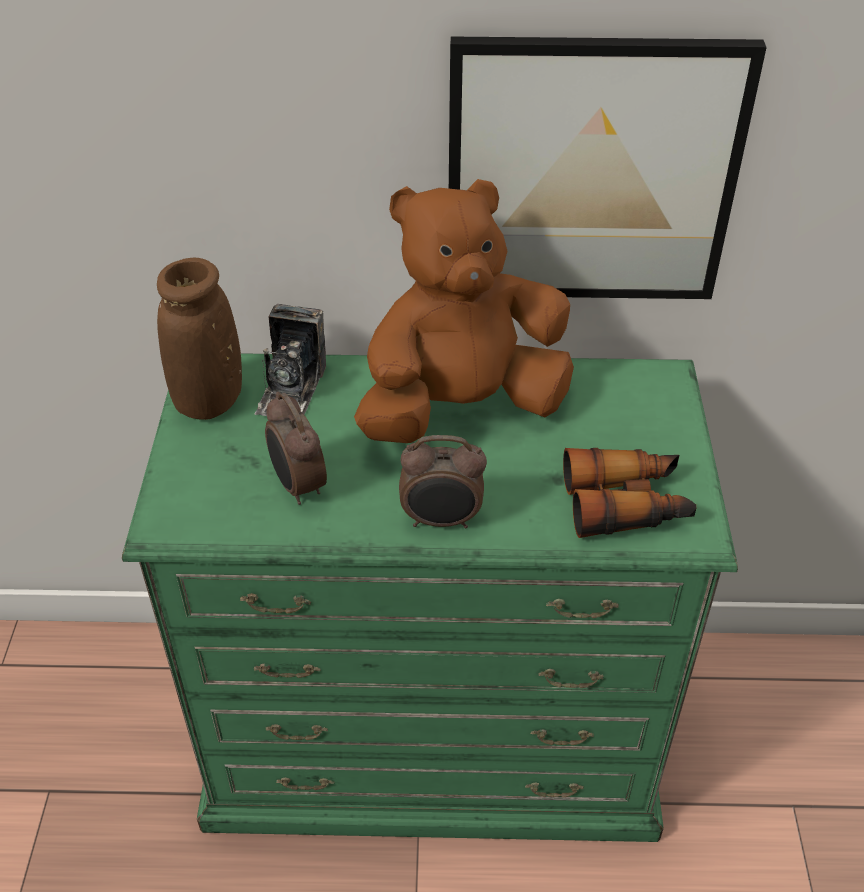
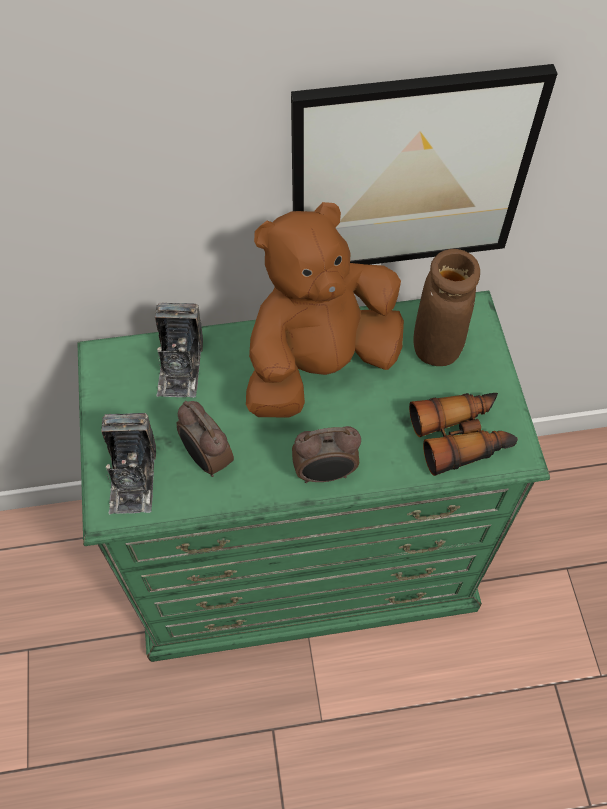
camera: 10 degrees left, 15 degrees up
brown vase [157,258,242,420] -> brown vase moved to [414,249,480,366]
none -> camera [101,413,156,515]

